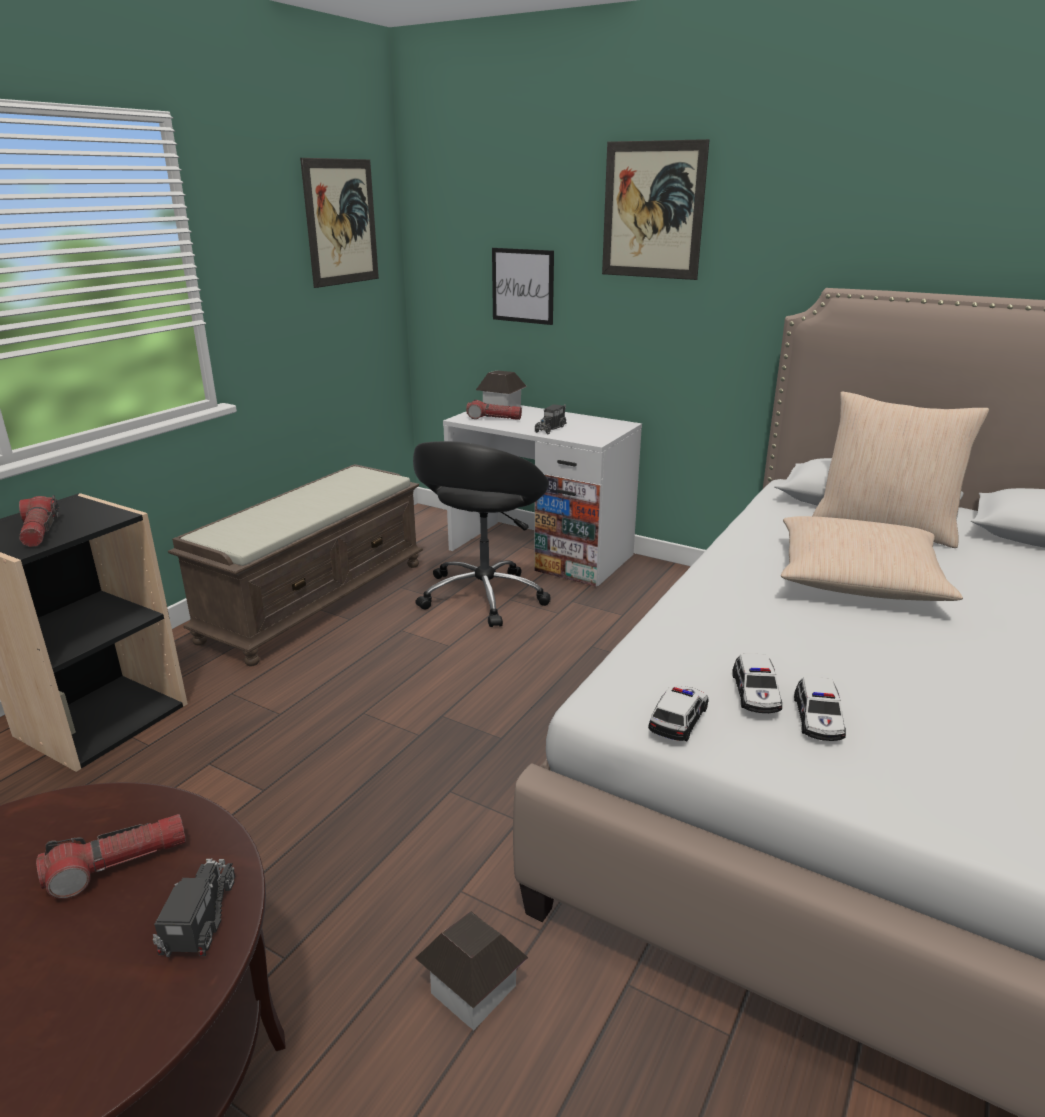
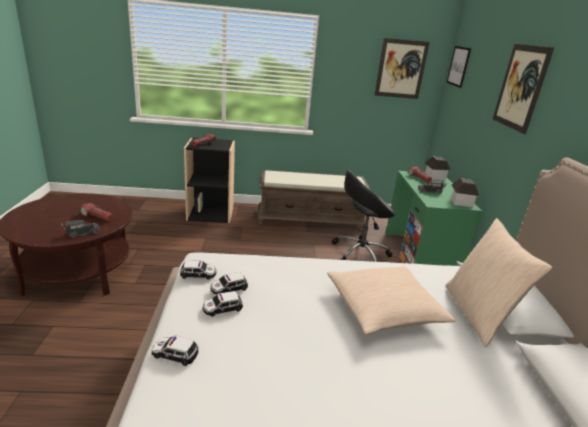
camera: 55 degrees right, 0 degrees up
toy house [415,912,529,1030] -> toy house moved to [451,178,479,207]
white desk [443,405,642,587] -> green desk [386,171,482,266]
picture [492,248,554,325] -> picture moved to [446,46,471,88]
none -> toy car [151,335,198,366]

